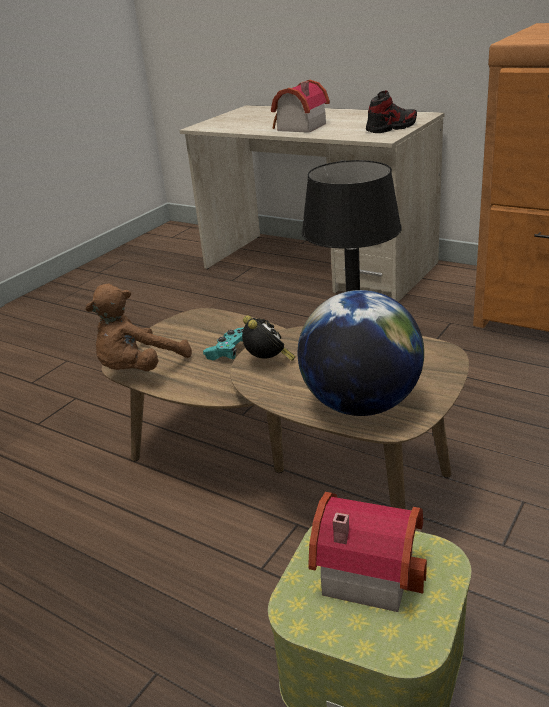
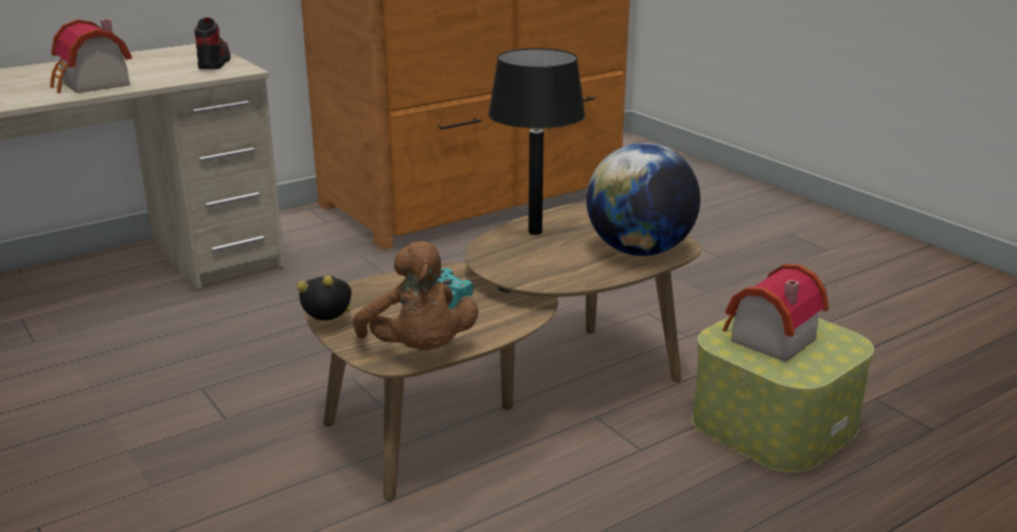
camera: 70 degrees left, 5 degrees down
alarm clock [242,315,296,361] -> alarm clock moved to [297,276,352,320]

